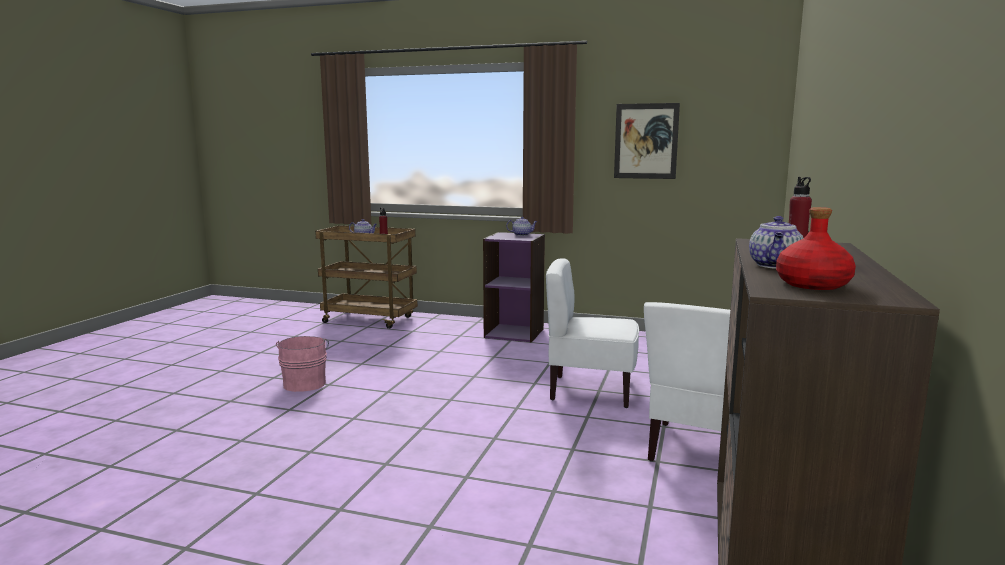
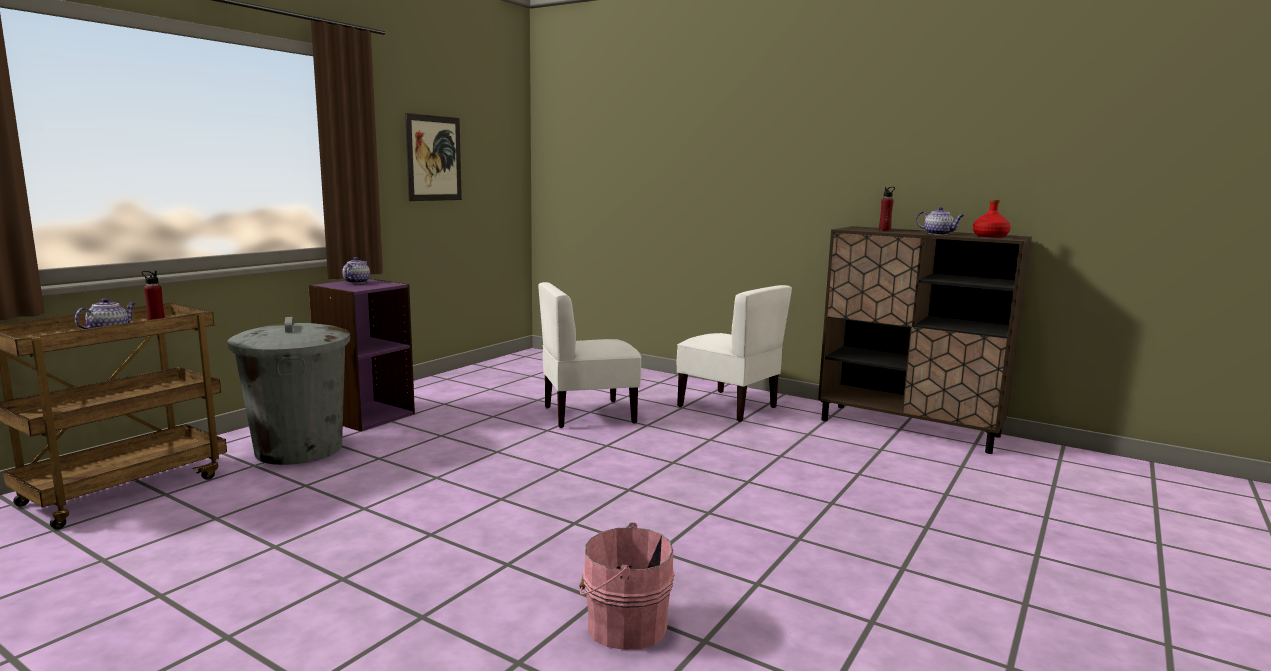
camera: 75 degrees left, 0 degrees up
pink bucket [276,336,329,392] -> pink bucket moved to [580,523,674,650]
white chair [546,258,639,408] -> white chair turned 45 degrees clockwise [538,282,642,428]
none -> grey trash can [228,317,350,465]

